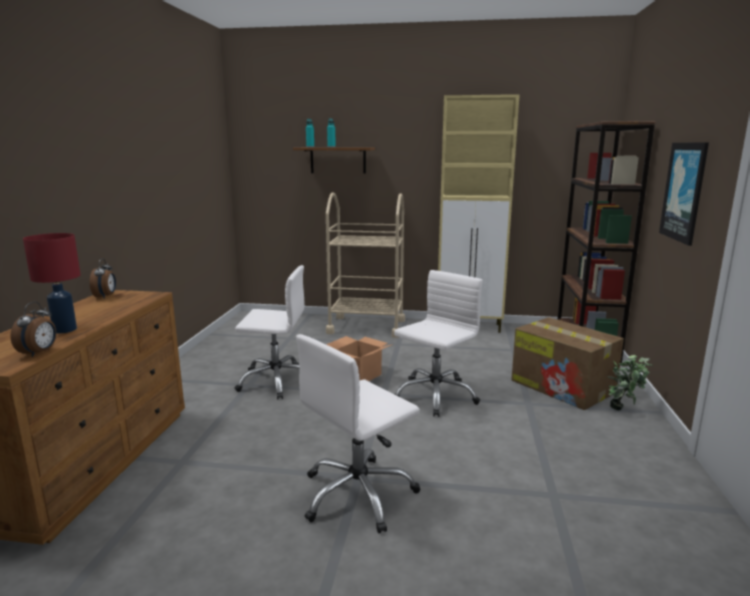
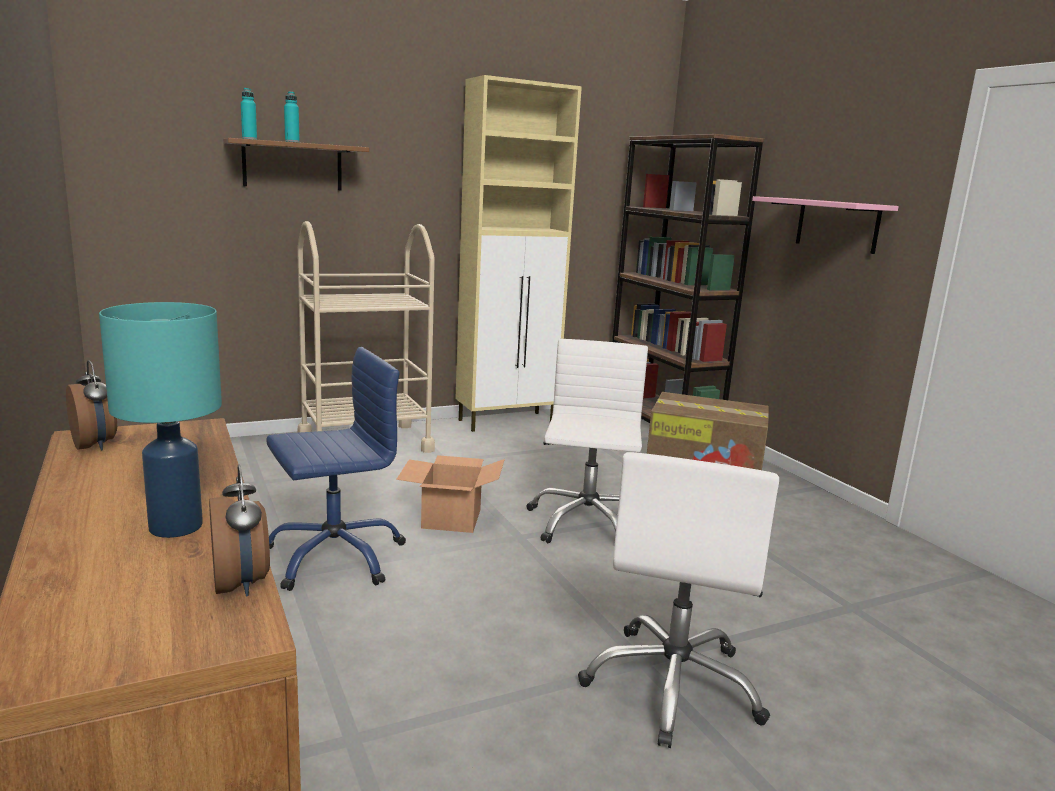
camera: 35 degrees left, 0 degrees up
red table lamp [23,233,81,333] -> turquoise table lamp [99,302,222,538]
white office chair [235,265,304,400] -> blue office chair [266,347,406,591]
potted plant [607,355,653,411] -> none
picture [659,142,709,246] -> pink shelf [752,196,899,254]

